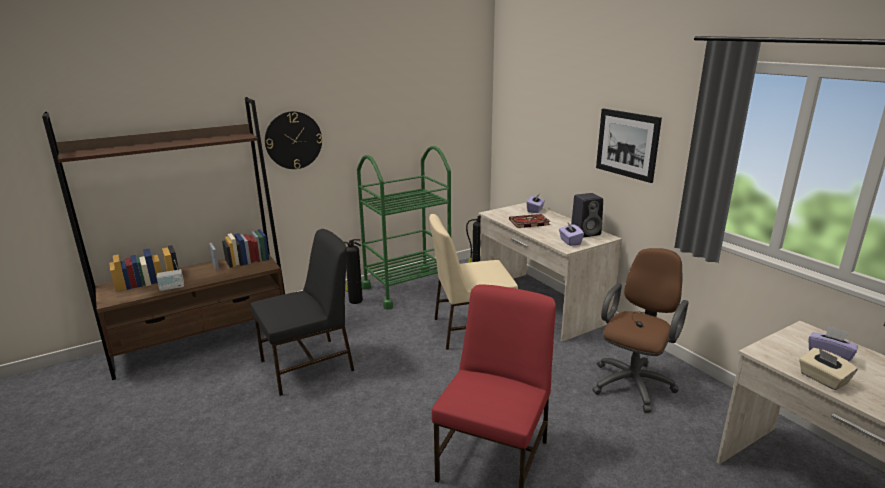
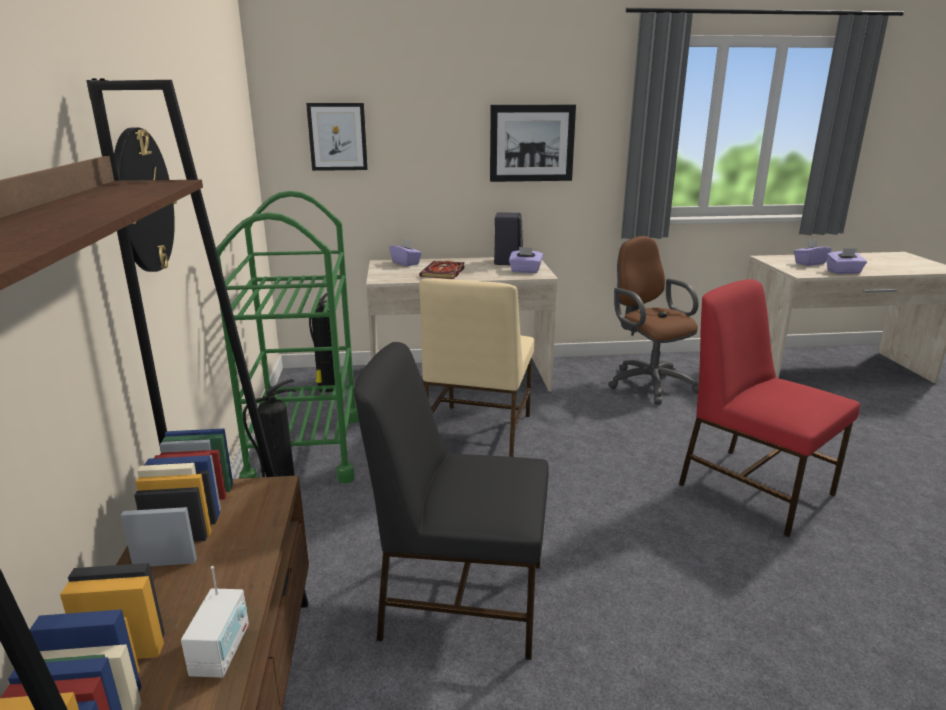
camera: 65 degrees left, 0 degrees up
black chair [251,229,354,396] -> black chair turned 75 degrees counterclockwise [354,342,549,660]
beige tissue box [799,348,858,390] -> purple tissue box [826,248,867,274]
none -> picture [306,103,368,171]

